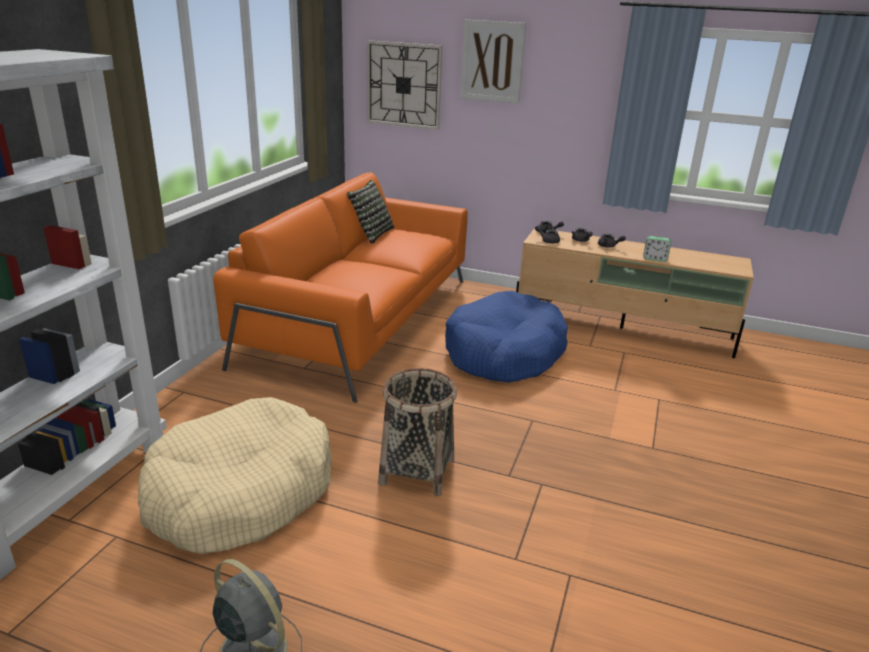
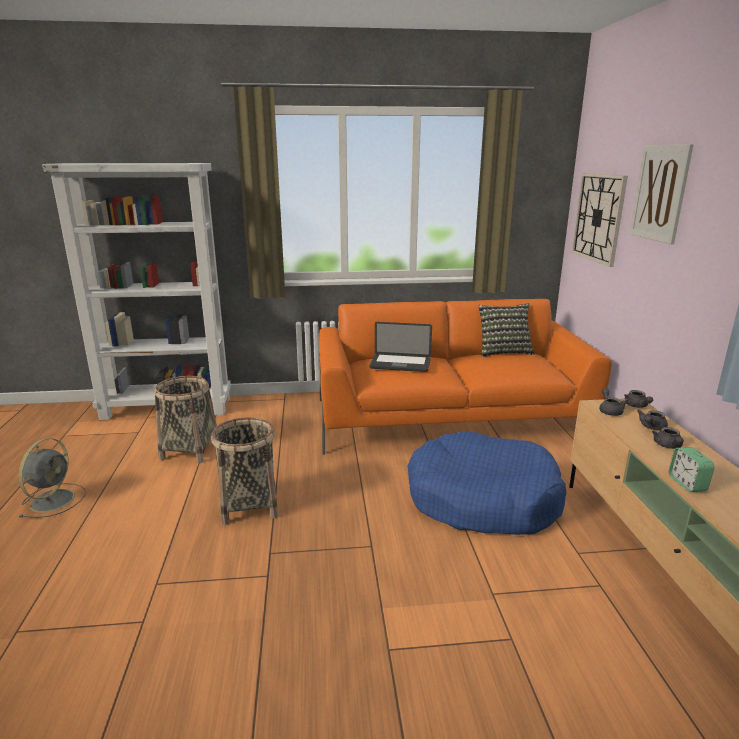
camera: 65 degrees right, 5 degrees down
beige dog bed [138,397,332,554] -> basket [154,376,217,463]
none -> laptop [369,322,432,372]

